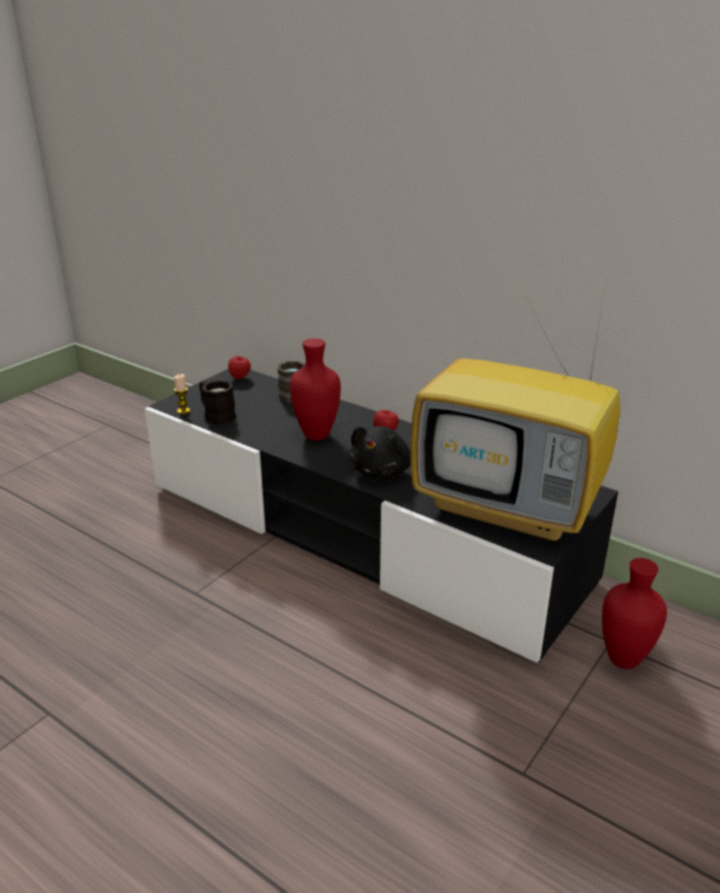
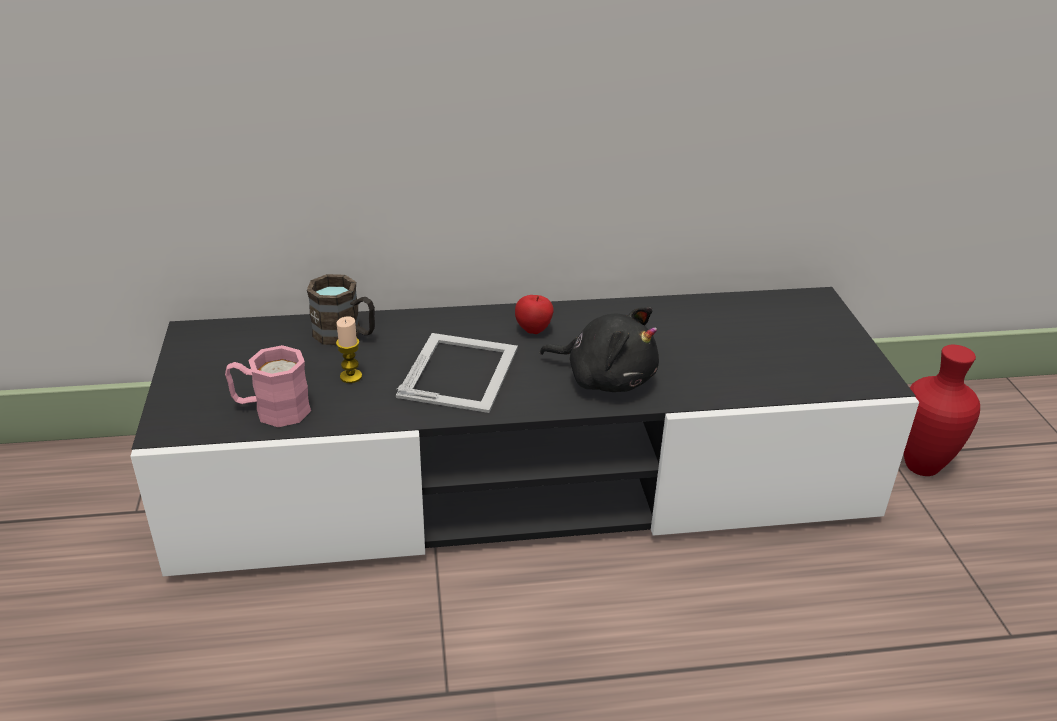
camera: 45 degrees left, 5 degrees up
candle [174,374,190,414] -> candle moved to [336,316,362,383]
black mug [199,380,236,425] -> pink mug [225,345,311,427]
apple [228,356,251,379] -> none
red vase [290,338,341,441] -> picture frame [396,333,518,413]
black plush toy [350,426,410,478] -> black plush toy turned 45 degrees counterclockwise [540,307,659,392]
television [410,277,620,543] -> none

